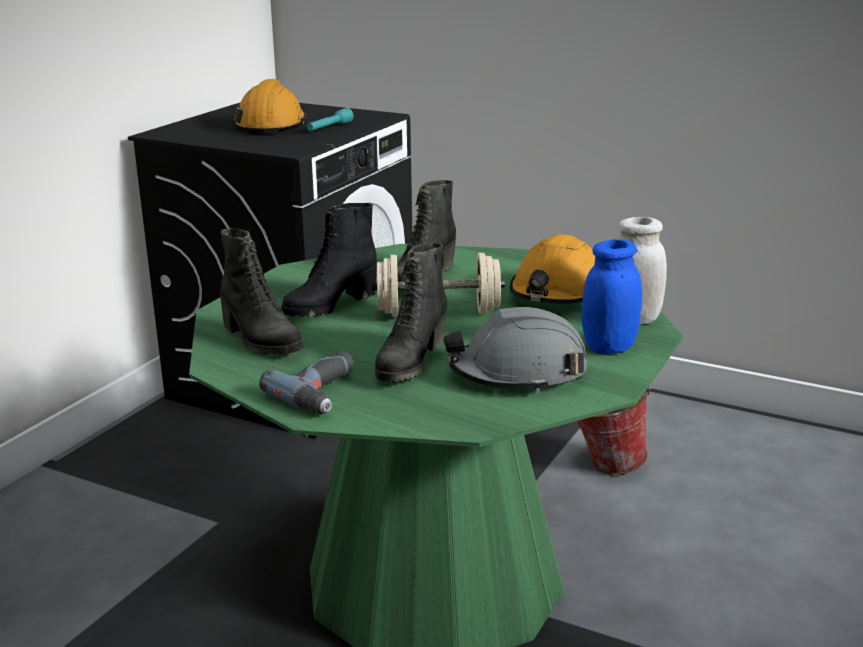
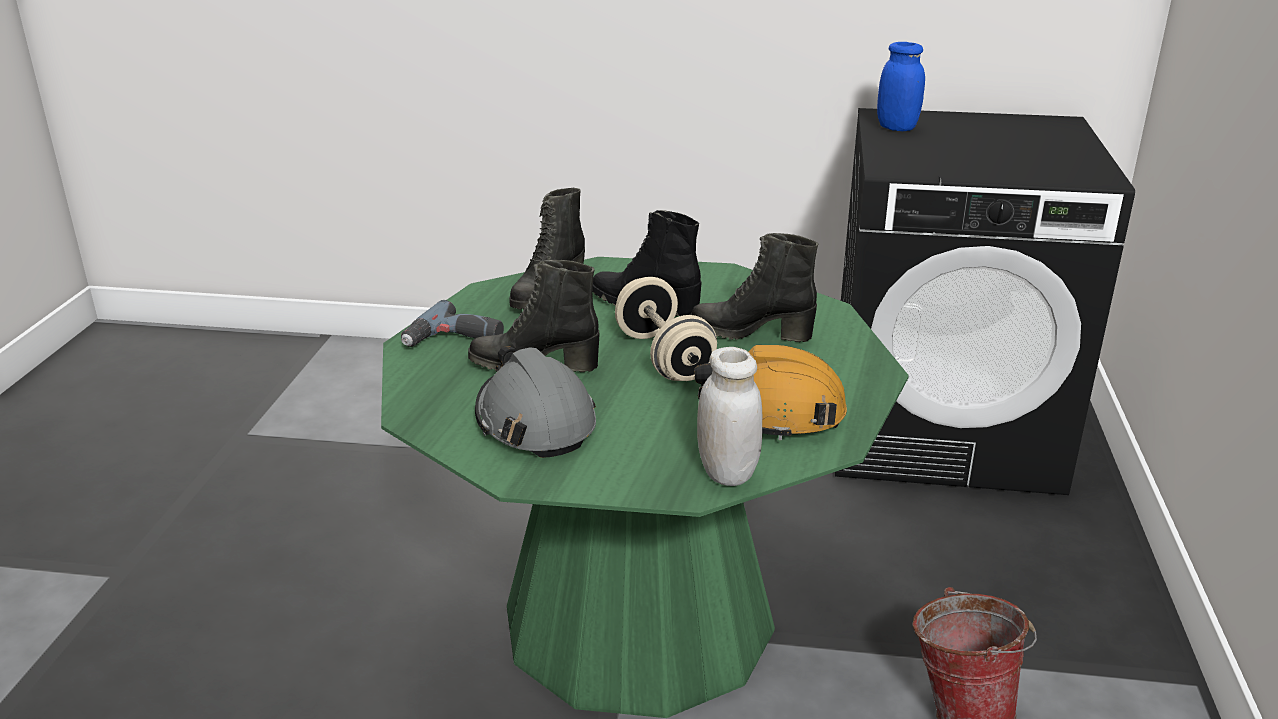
camera: 70 degrees right, 5 degrees up
orange hard hat [233,79,307,135] -> none
turquoise flashlight [307,108,354,131] -> none
blue jar [582,239,642,354] -> blue jar moved to [877,42,925,131]

